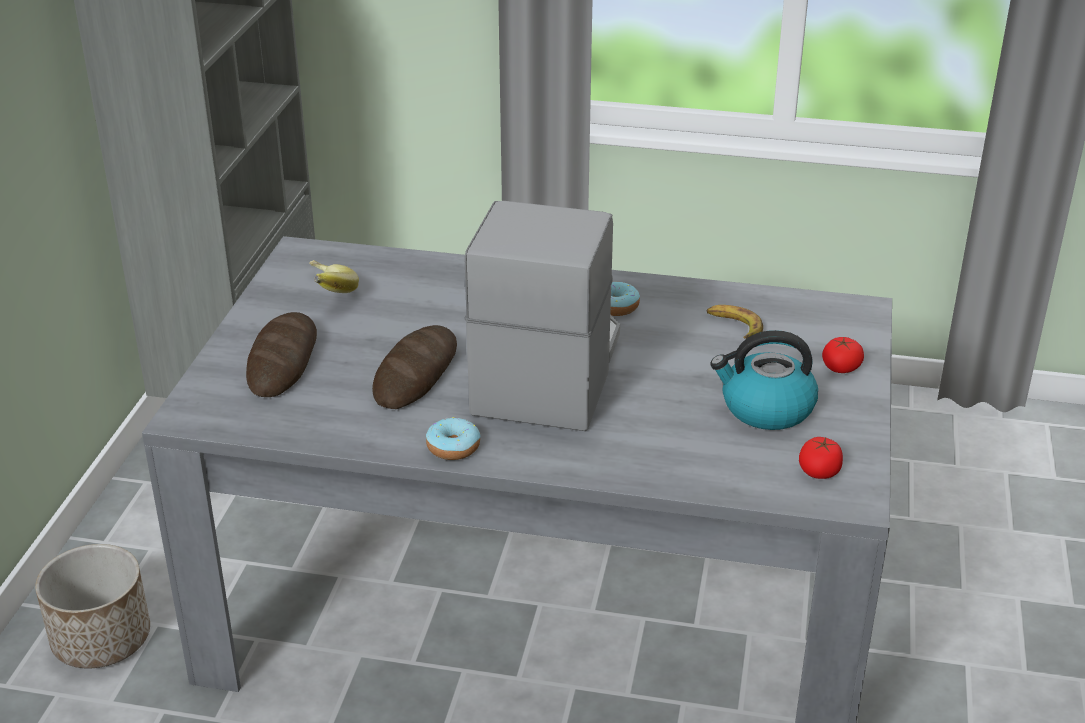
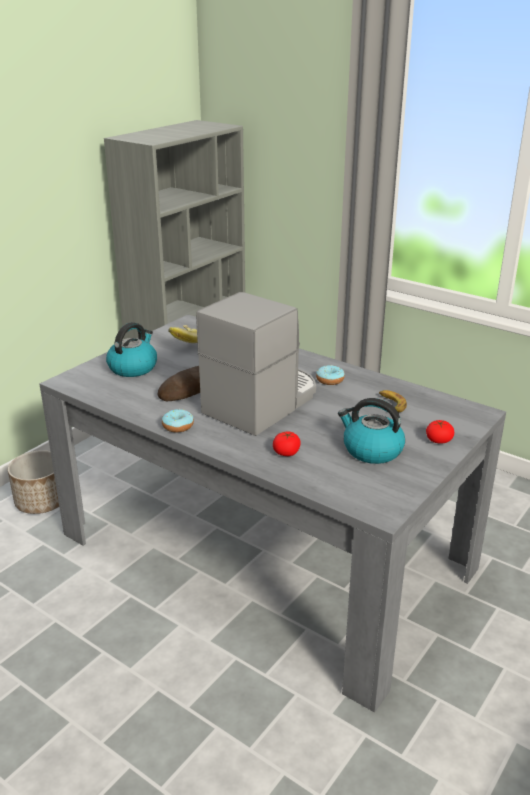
camera: 25 degrees right, 5 degrees down
bread [246,312,317,397] -> kettle [106,322,157,377]
tomato [799,437,843,479] -> tomato moved to [273,431,301,456]

